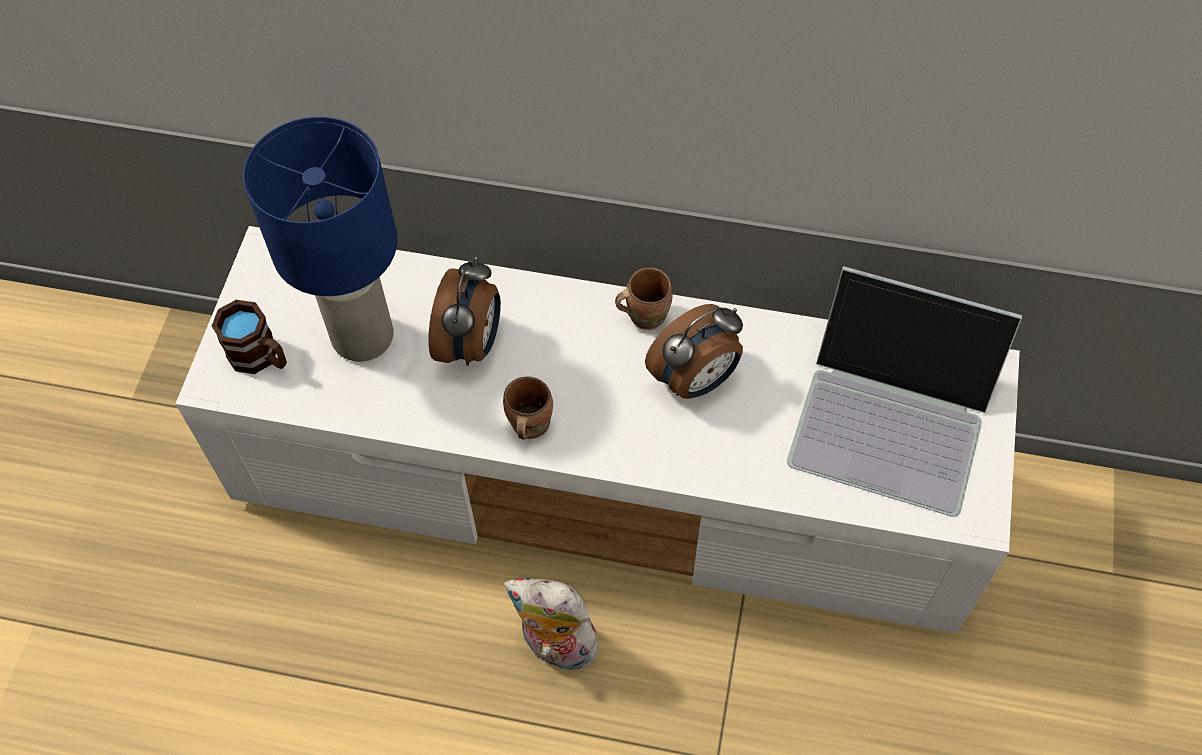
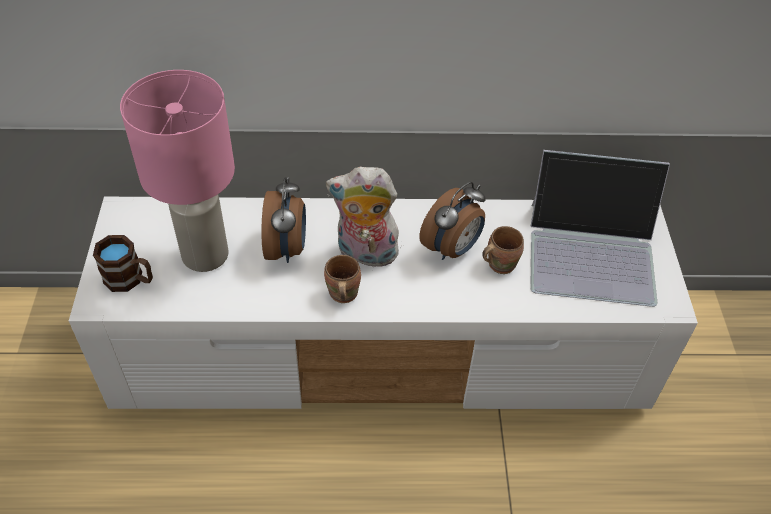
camera: 15 degrees left, 10 degrees down
blue table lamp [243,117,398,362] -> pink table lamp [120,70,235,272]
plush toy [505,578,602,675] -> plush toy moved to [326,167,401,267]
brown mug [615,267,672,330] -> brown mug moved to [482,226,524,274]

